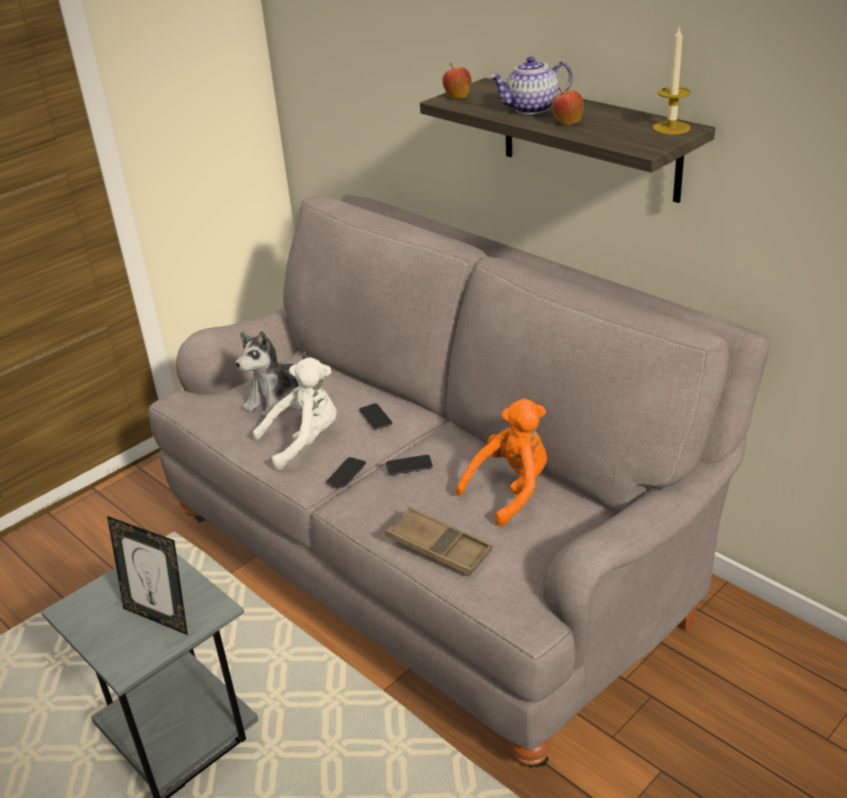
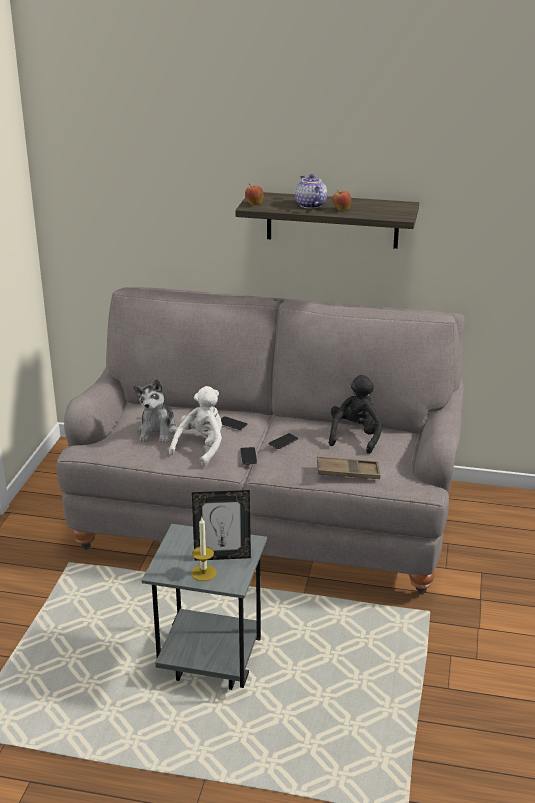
camera: 35 degrees left, 5 degrees down
orange plush toy [456,399,547,526] -> black plush toy [329,375,382,454]
teapot [490,56,573,115] -> teapot turned 120 degrees clockwise [295,174,327,209]
candle [653,28,691,134] -> candle moved to [191,517,217,581]

